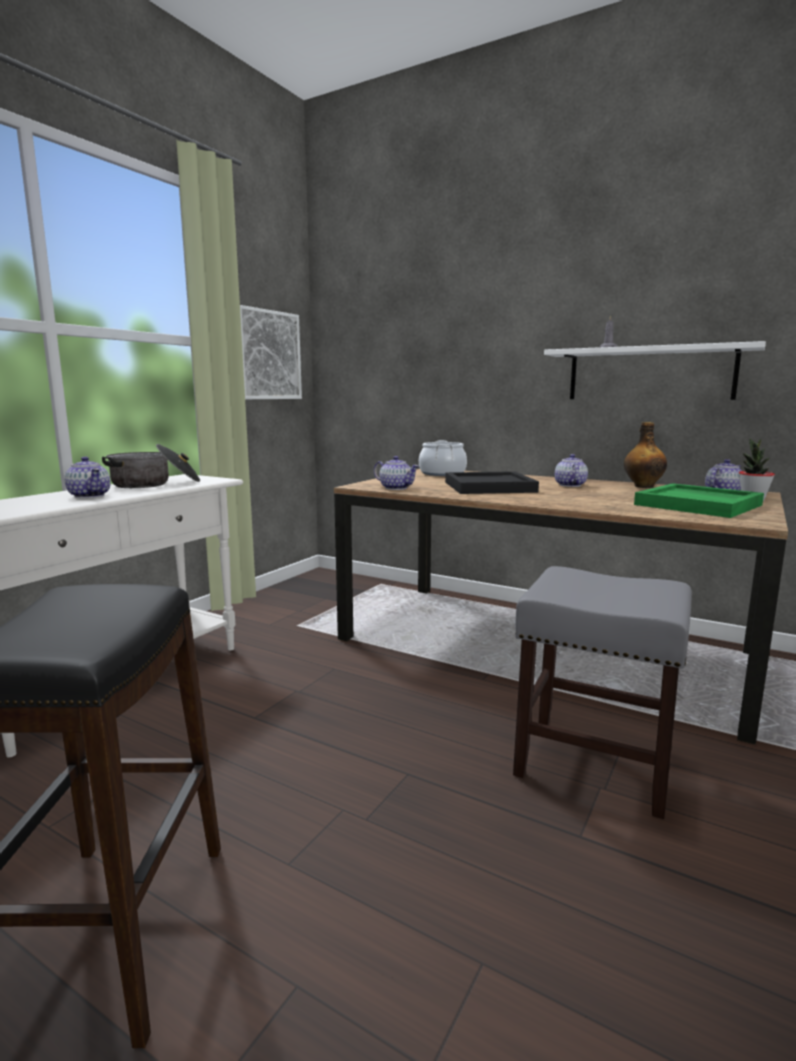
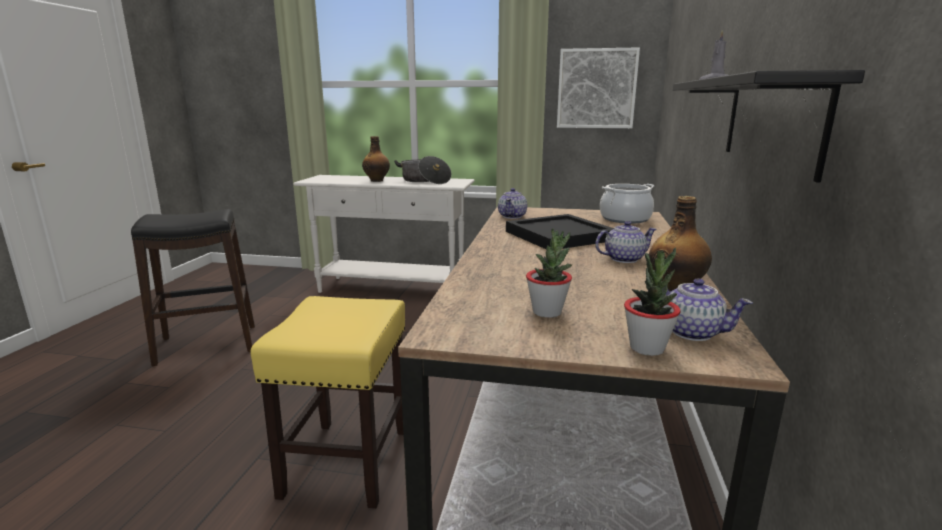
camera: 70 degrees right, 5 degrees up
teapot [65,457,111,498] -> bottle [362,136,390,182]
grey stool [513,566,692,819] -> yellow stool [250,296,405,508]
white shelf [544,341,766,400] -> black shelf [673,70,865,183]
green tray [634,483,764,518] -> potted plant [526,229,572,318]

